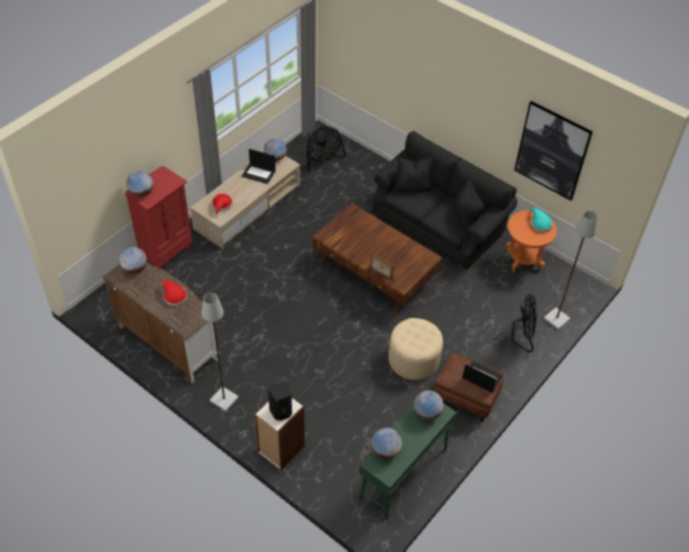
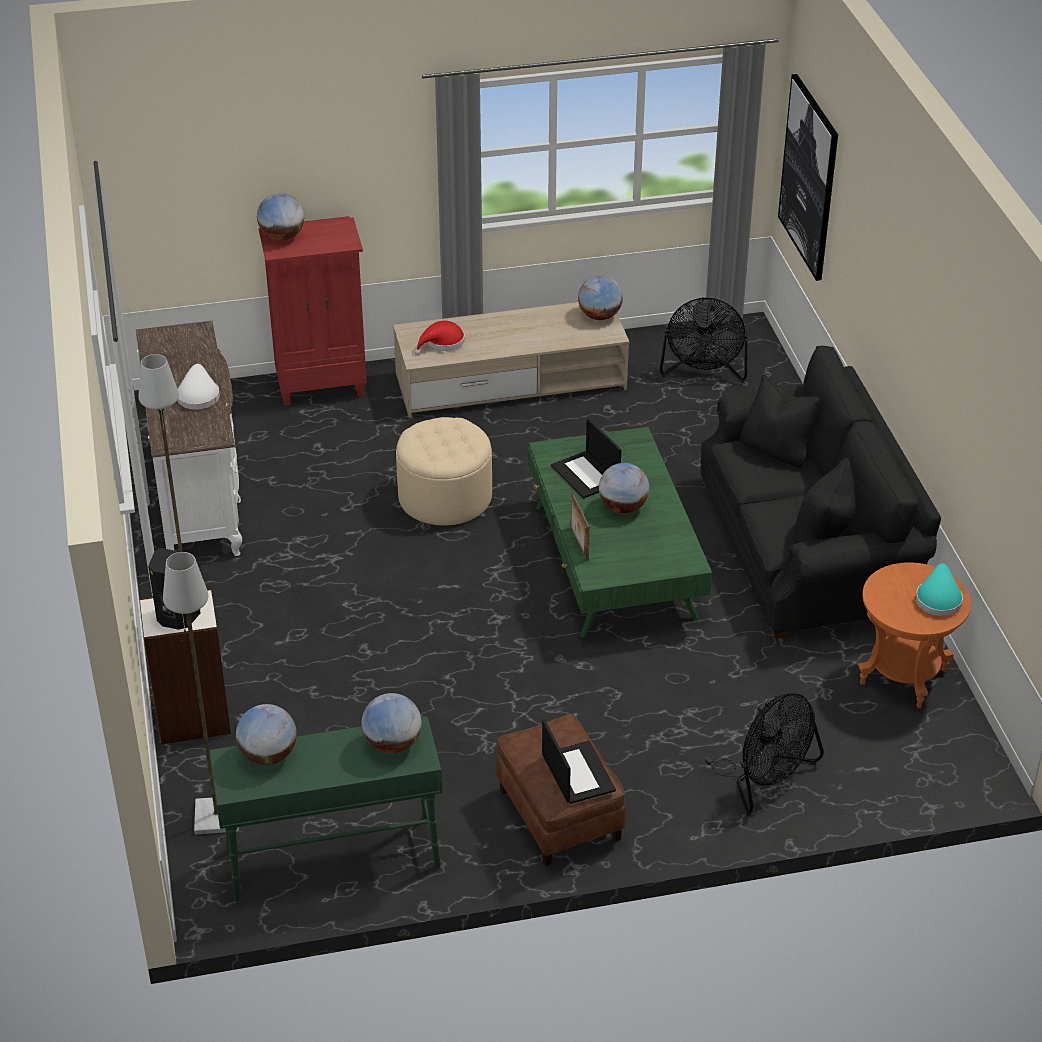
camera: 40 degrees right, 10 degrees down
globe [119,247,147,274] -> globe moved to [599,463,649,513]
red hat [161,280,187,306] -> white hat [177,364,220,410]
laptop [242,149,276,184] -> laptop moved to [551,418,621,499]
brown coffee table [312,203,443,313] -> green coffee table [528,427,712,638]
beige ottoman [389,318,443,380] -> beige ottoman moved to [396,417,492,526]
picture [514,101,593,201] -> picture moved to [778,74,838,281]
grey floor lamp [544,211,597,330] -> grey floor lamp moved to [163,552,239,834]

